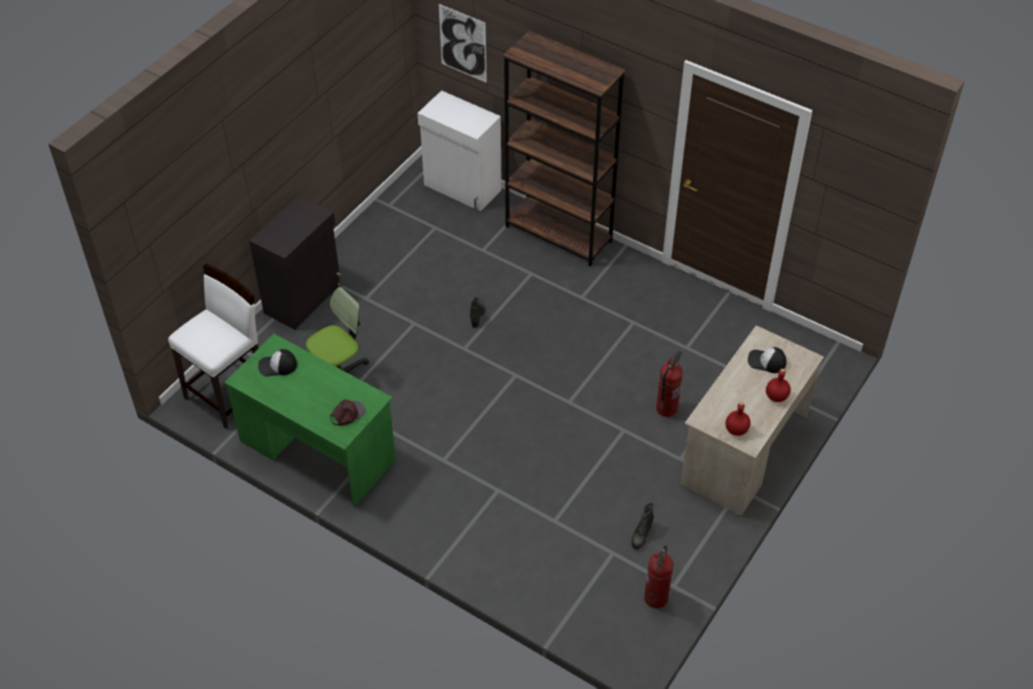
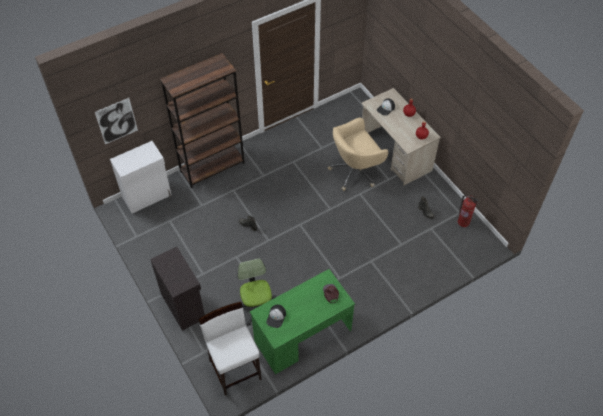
camera: 65 degrees left, 5 degrees up
fire extinguisher [656,350,683,417] -> beige office chair [328,118,388,191]

